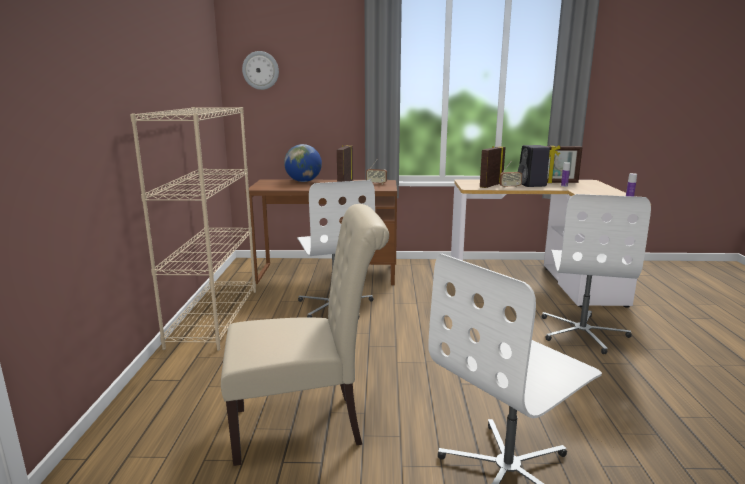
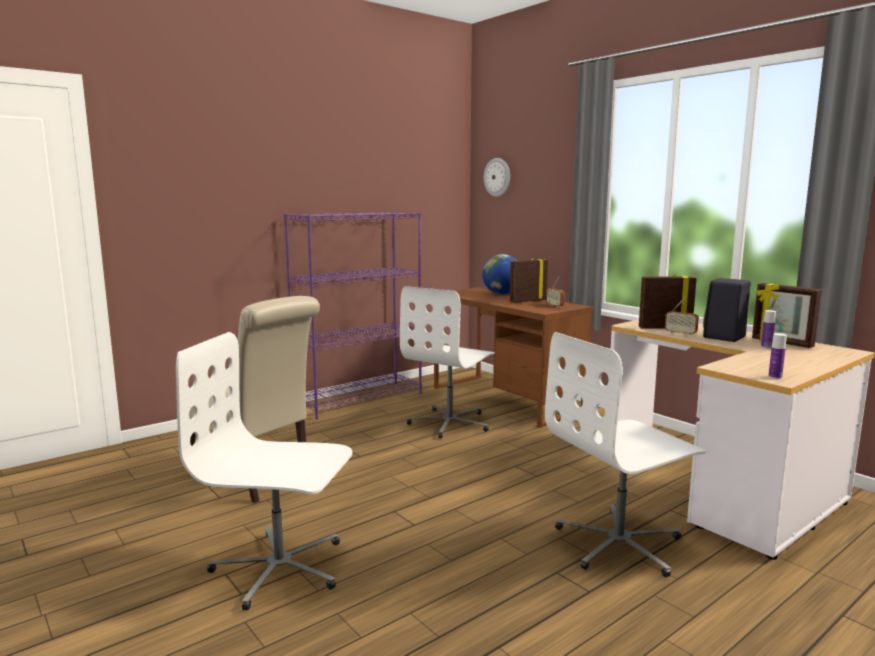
camera: 50 degrees right, 5 degrees down
beige bookcase [130,107,256,351] -> purple bookcase [284,212,422,419]

